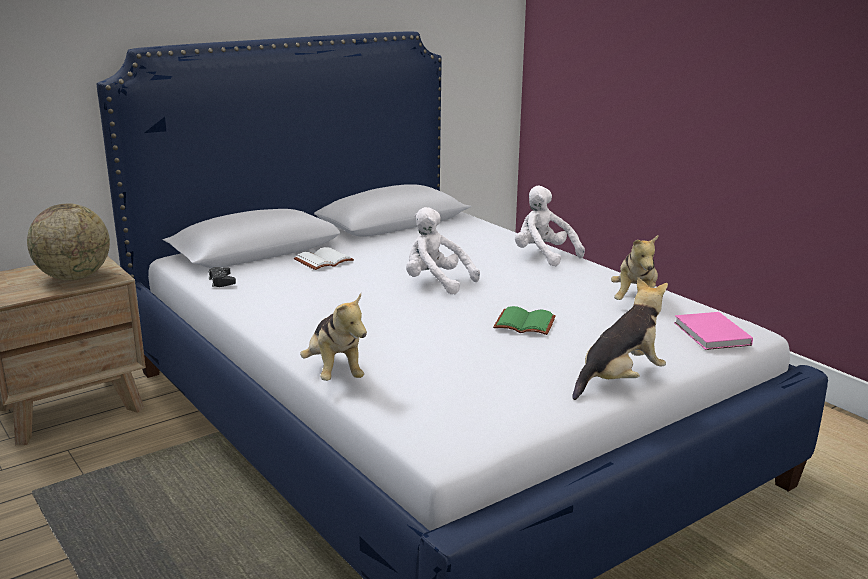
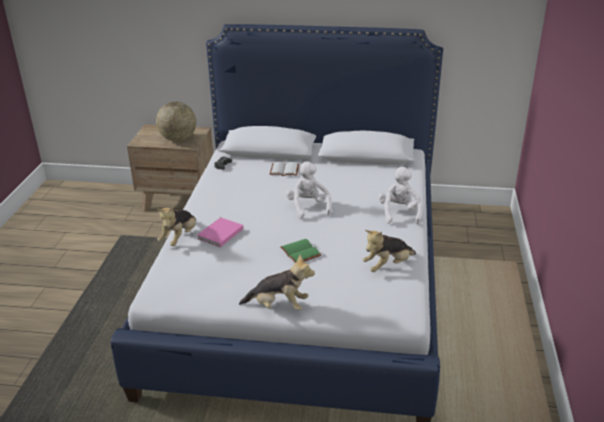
camera: 45 degrees right, 10 degrees up
pink book [674,312,753,350] -> pink book moved to [197,217,243,247]

